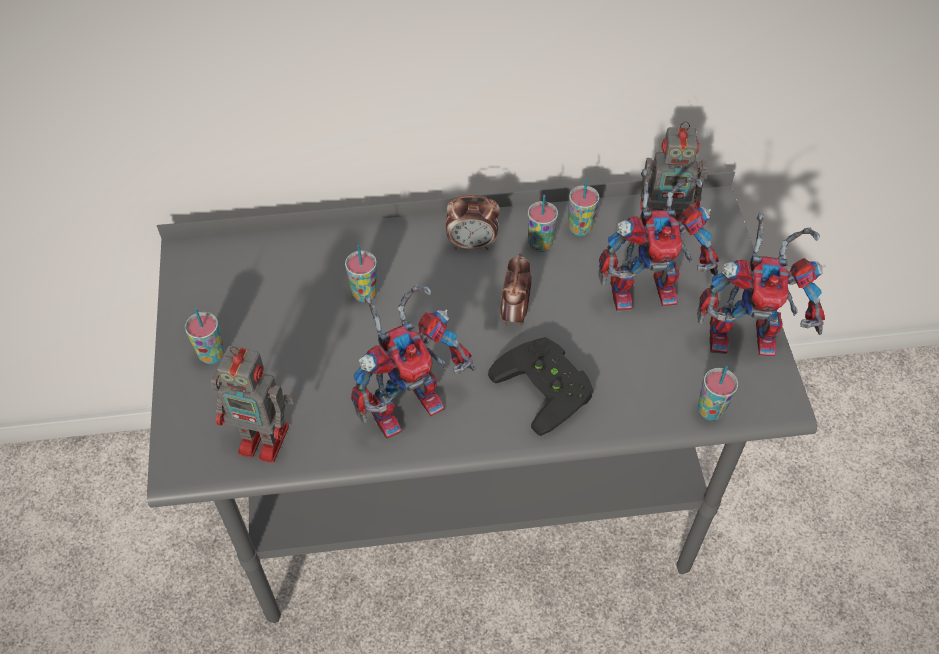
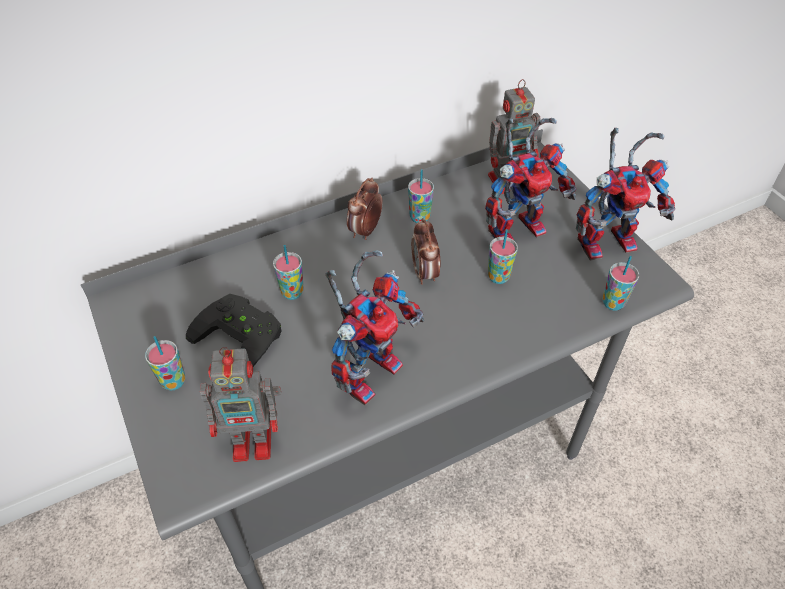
camera: 20 degrees left, 5 degrees down
alarm clock [446,195,500,250] -> alarm clock turned 135 degrees clockwise [347,178,382,240]
black game controller [488,337,594,436] -> black game controller moved to [186,294,282,367]
cup [568,179,599,236] -> cup moved to [488,229,518,284]

